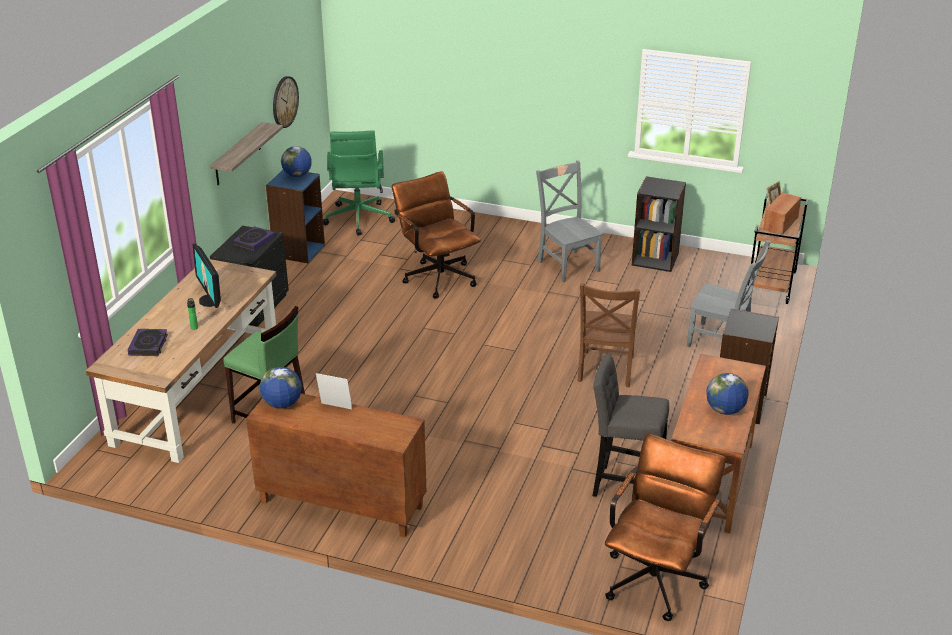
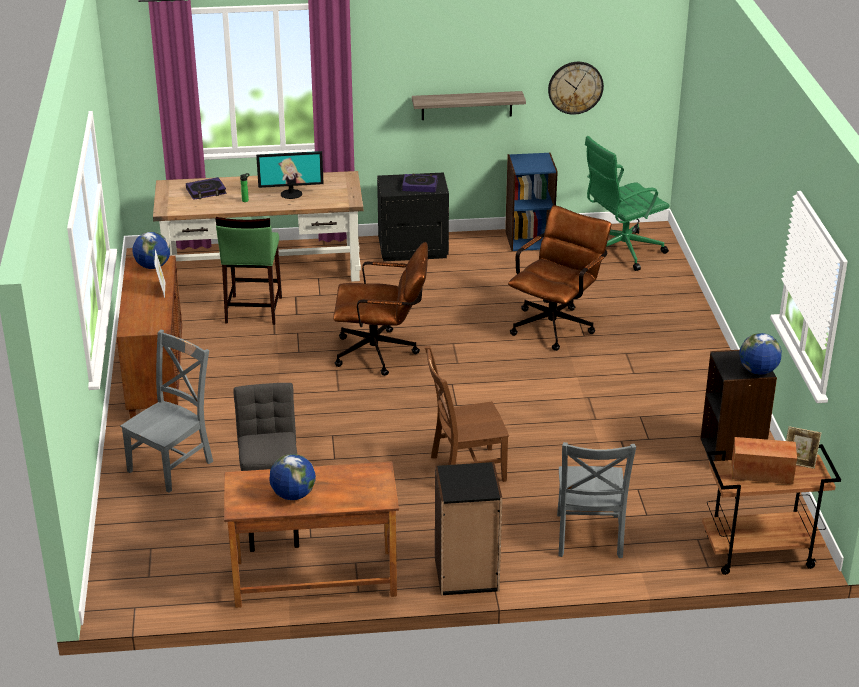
camera: 65 degrees right, 0 degrees up
monitor [192,243,221,308] -> monitor turned 135 degrees counterclockwise [256,151,324,199]
globe [281,146,312,177] -> globe moved to [740,333,782,375]
grey chair [536,160,603,282] -> grey chair moved to [120,329,213,493]
brown office chair [605,434,726,621] -> brown office chair moved to [333,242,428,376]

